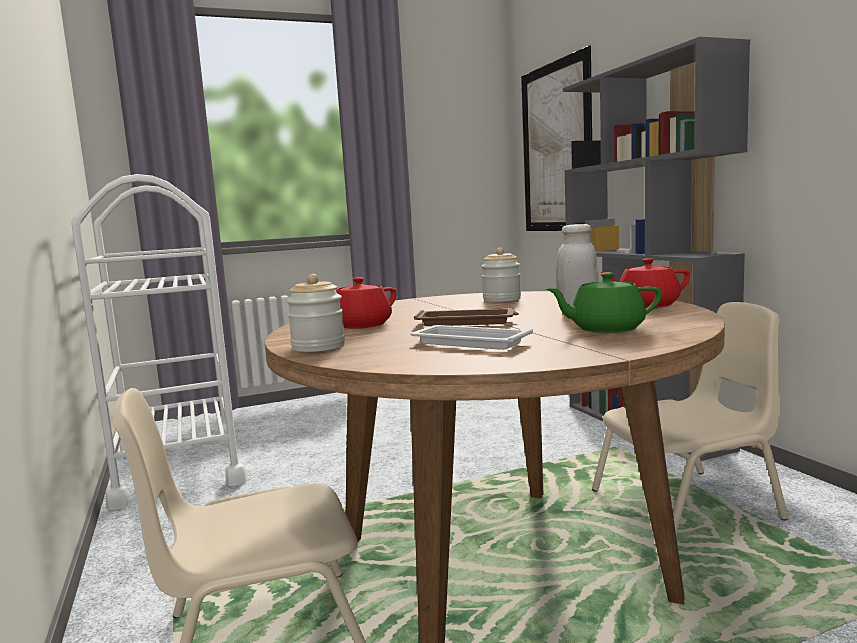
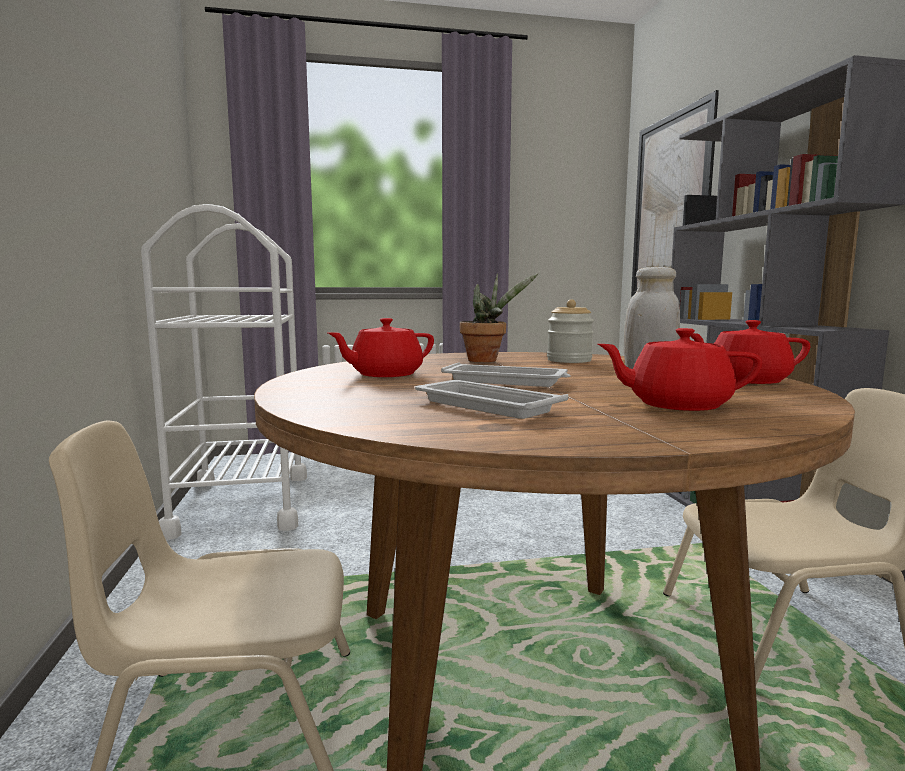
camera: 10 degrees right, 0 degrees up
jar [287,274,345,352] -> none
brown tray [414,308,519,326] -> white tray [441,362,571,387]
green teapot [547,272,662,333] -> red teapot [597,328,763,411]
none -> potted plant [460,274,538,362]

